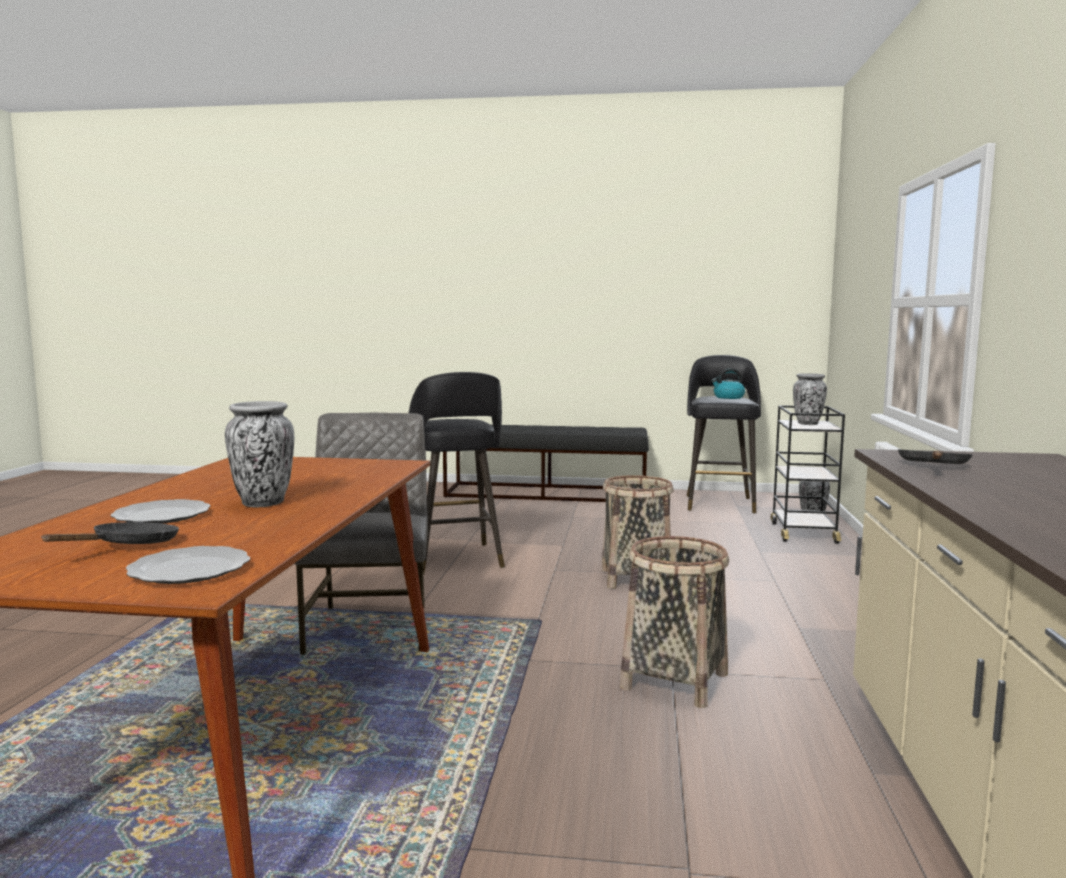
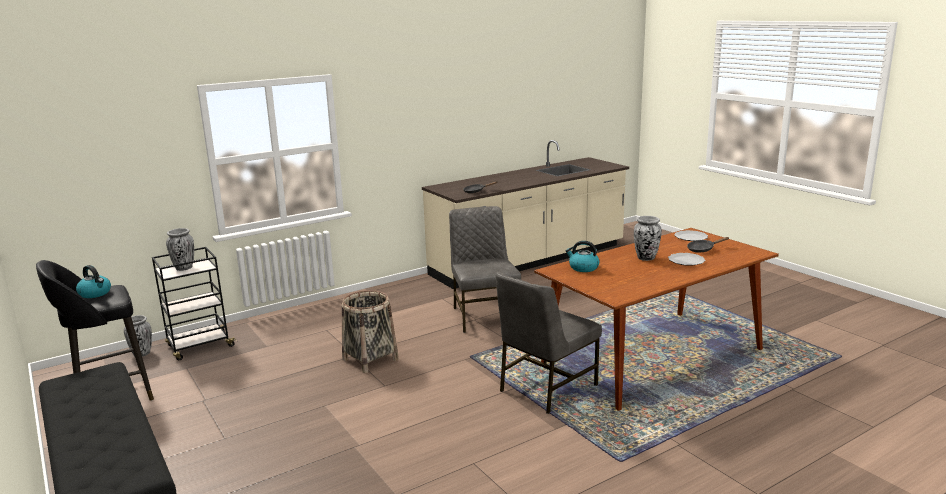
camera: 130 degrees left, 10 degrees up
black stool [409,372,505,574] -> none
basket [620,536,729,708] -> grey chair [449,206,521,333]
none -> kettle [565,241,600,272]

